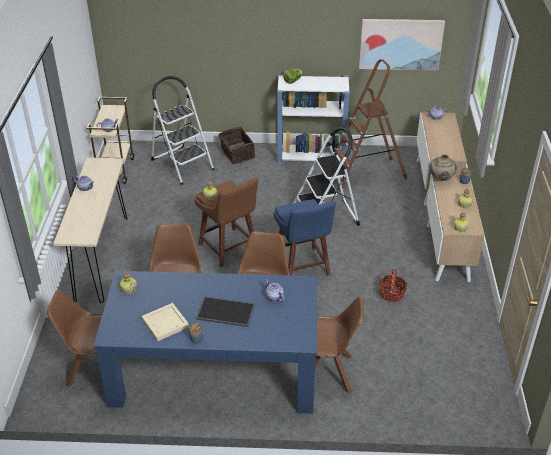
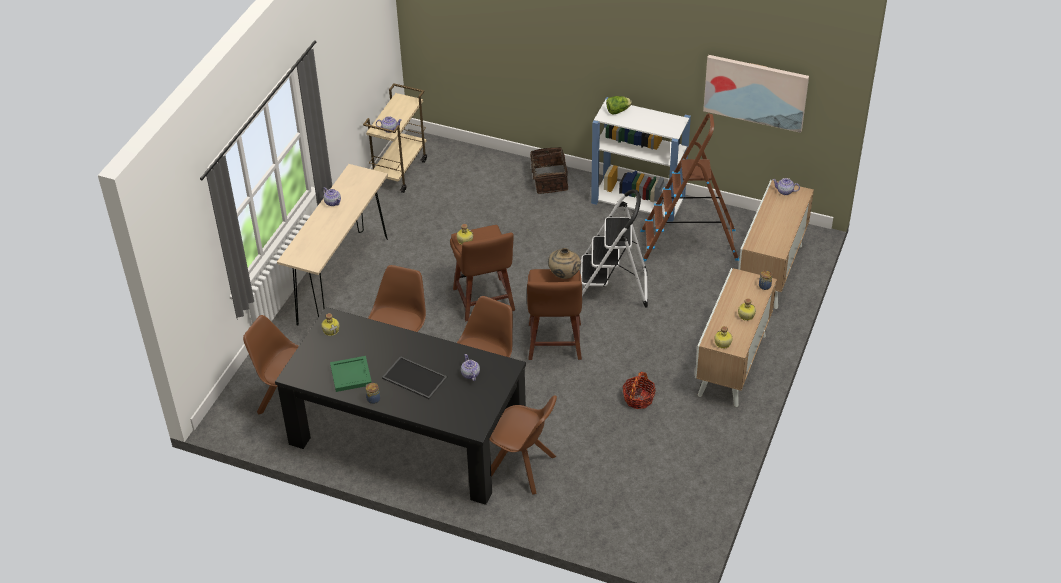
camera: 20 degrees right, 5 degrees up
blue dining table [93,271,317,414] -> black dining table [275,307,526,505]
beige tray [141,303,189,342] -> green tray [330,356,372,392]
step ladder [151,76,214,185] -> none
blue stool [274,199,336,275] -> brown stool [527,269,582,360]
beige vase [429,155,457,181] -> beige vase moved to [548,248,581,279]

